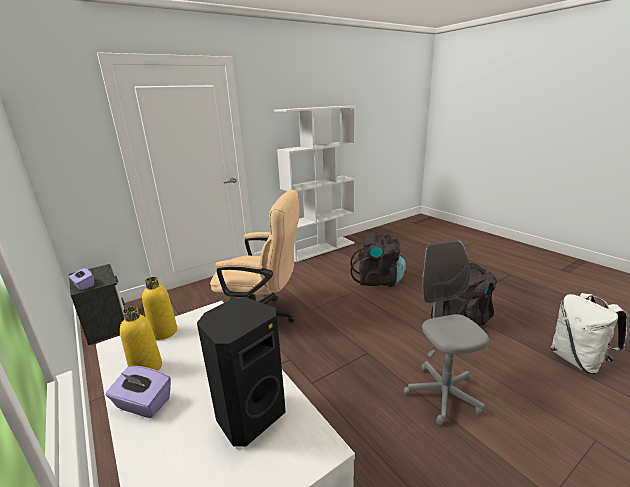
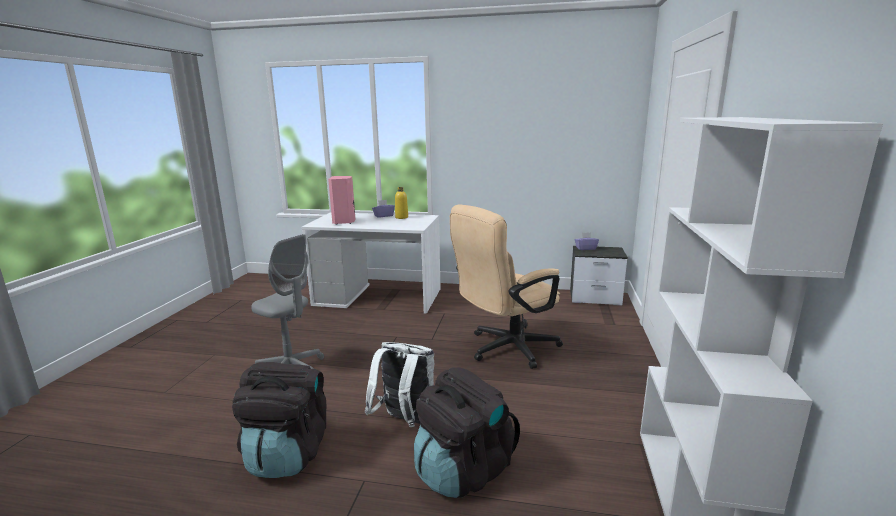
camera: 135 degrees right, 5 degrees down
yellow bottle [142,277,177,340] -> none
black speaker [197,298,286,447] -> pink speaker [328,176,356,225]
white backpack [551,293,627,374] -> white backpack moved to [365,342,434,427]

